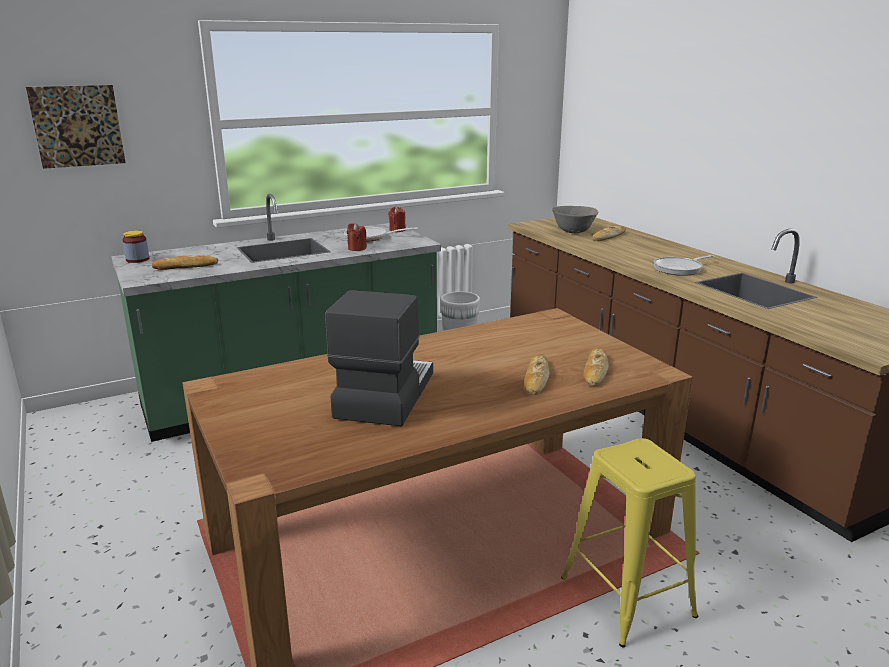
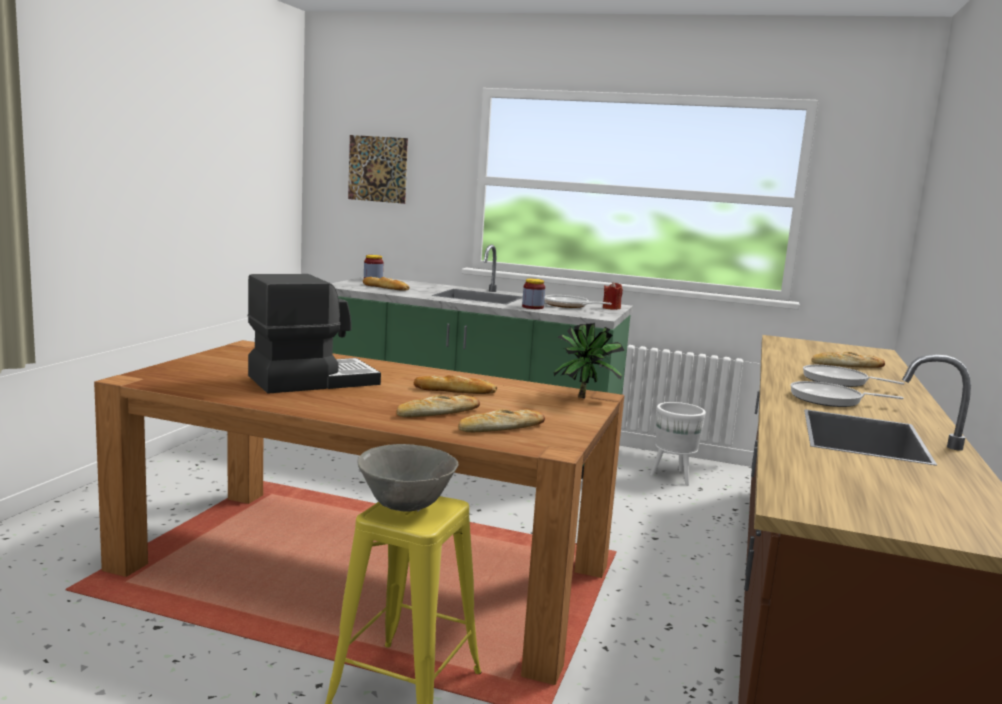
camera: 45 degrees right, 10 degrees down
red candle [347,223,367,251] -> jar [522,279,545,309]
grey bowl [552,206,599,233] -> grey bowl moved to [357,444,458,511]
none -> bread [414,375,497,394]
none -> potted plant [553,323,625,398]
none -> frying pan [803,365,905,387]

